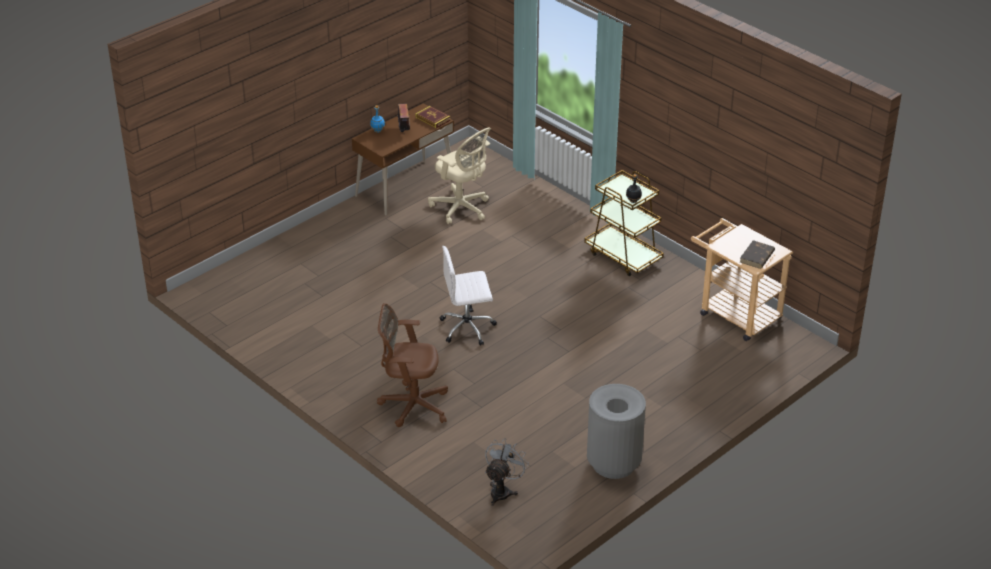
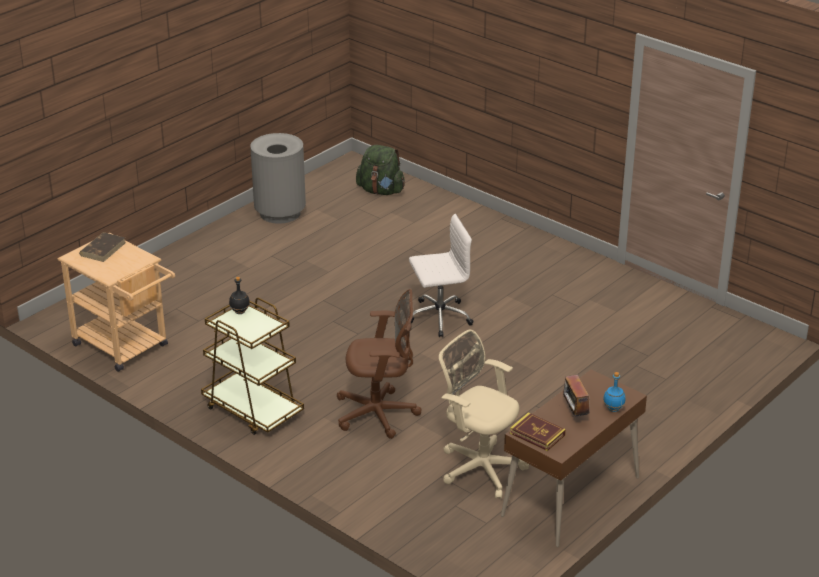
camera: 175 degrees right, 5 degrees down
brown office chair [377,303,448,427] -> brown office chair moved to [337,289,421,439]
grey fan [485,438,529,506] -> green backpack [356,145,405,195]

